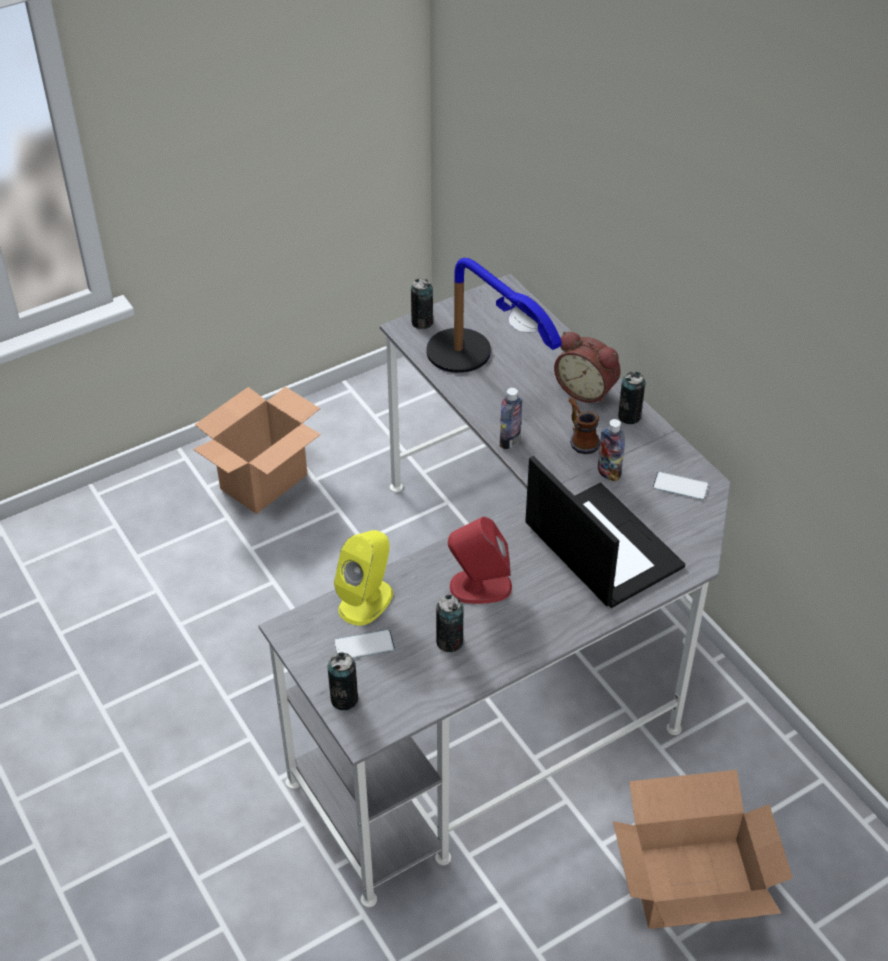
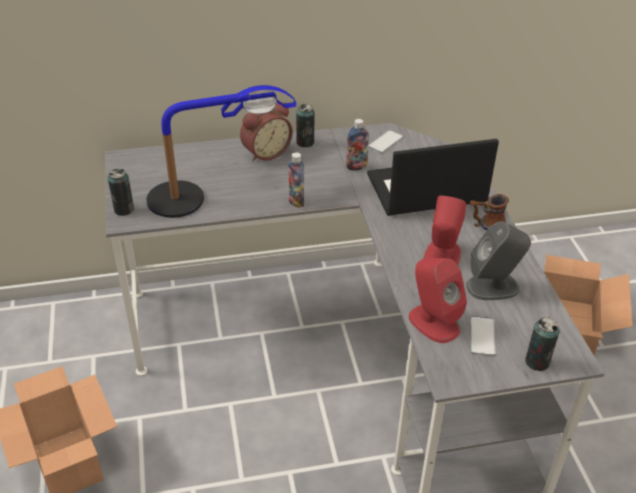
camera: 70 degrees left, 5 degrees down
yellow speaker [334,530,393,626] -> red speaker [409,258,467,343]
can [436,595,463,652] -> grey speaker [466,222,531,300]
mug [568,397,600,454] -> mug moved to [470,194,509,231]

